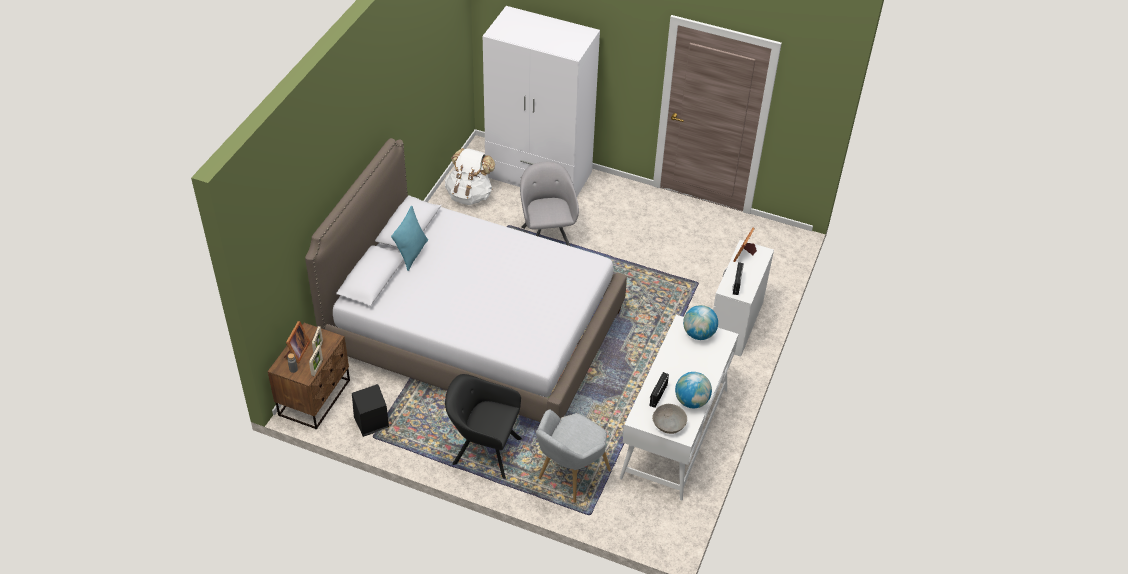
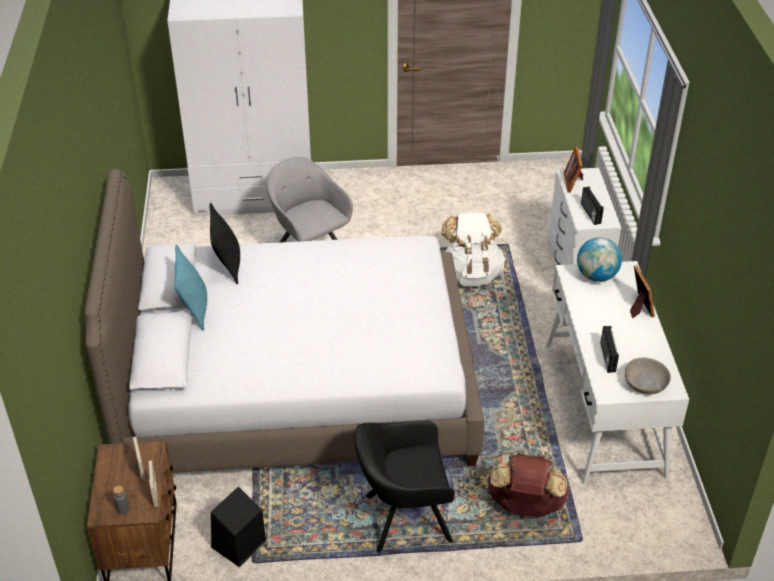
camera: 25 degrees left, 5 degrees down
picture frame [284,321,310,363] -> picture frame moved to [630,265,655,318]
white backpack [445,148,495,205] -> white backpack moved to [442,212,506,286]
grey armchair [536,409,611,503] -> brown backpack [487,452,569,517]
globe [675,372,712,408] -> none
none -> black pillow [209,203,240,284]

